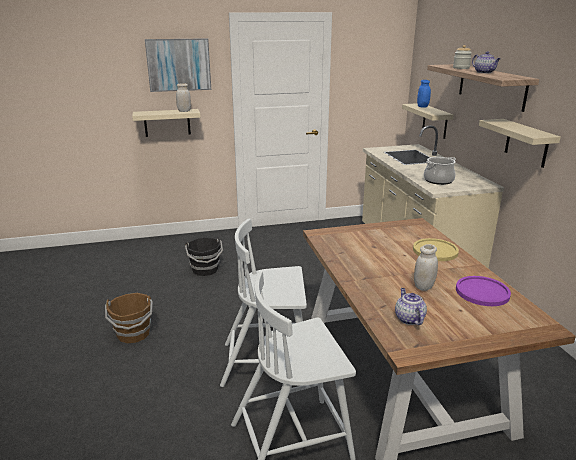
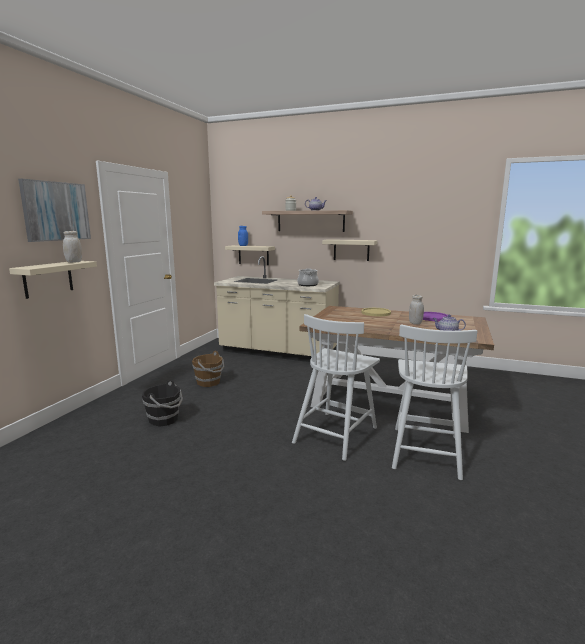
camera: 55 degrees left, 10 degrees down
brown bucket [105,293,153,343] -> brown bucket moved to [192,351,224,387]

